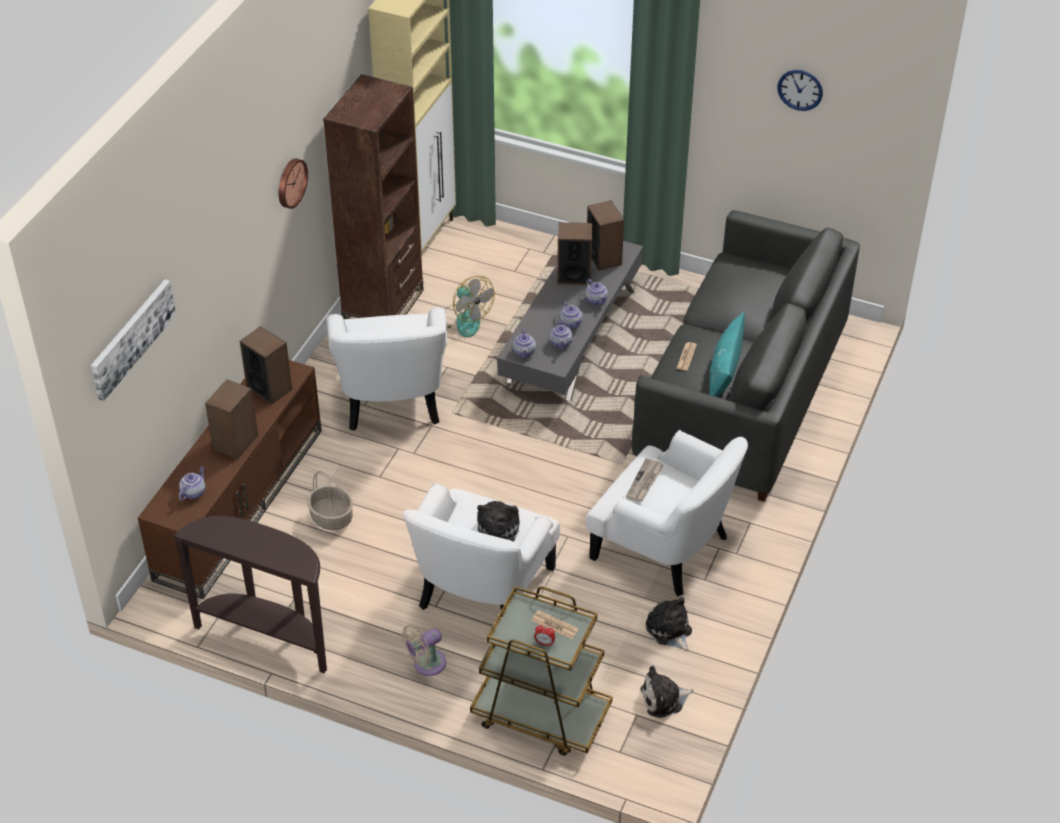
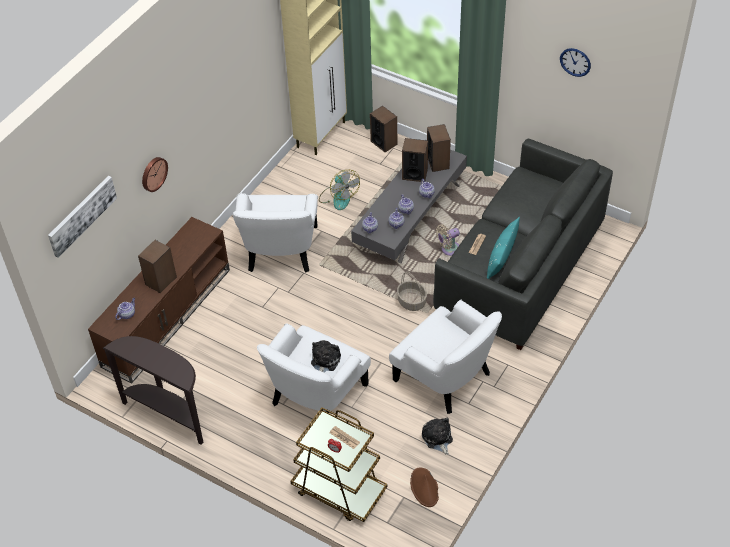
camera: 10 degrees right, 5 degrees up
speaker [240,326,292,404] -> speaker moved to [370,106,397,152]
wall clock [279,158,308,209] -> wall clock moved to [142,157,168,192]
basket [307,471,353,530] -> basket moved to [397,272,427,311]
brown bookcase [323,74,424,319] -> none
beige fan [402,625,446,676] -> beige fan moved to [436,224,460,256]
newspaper [626,458,664,502] -> none
plush toy [640,666,694,718] -> brown hat [410,467,439,507]

